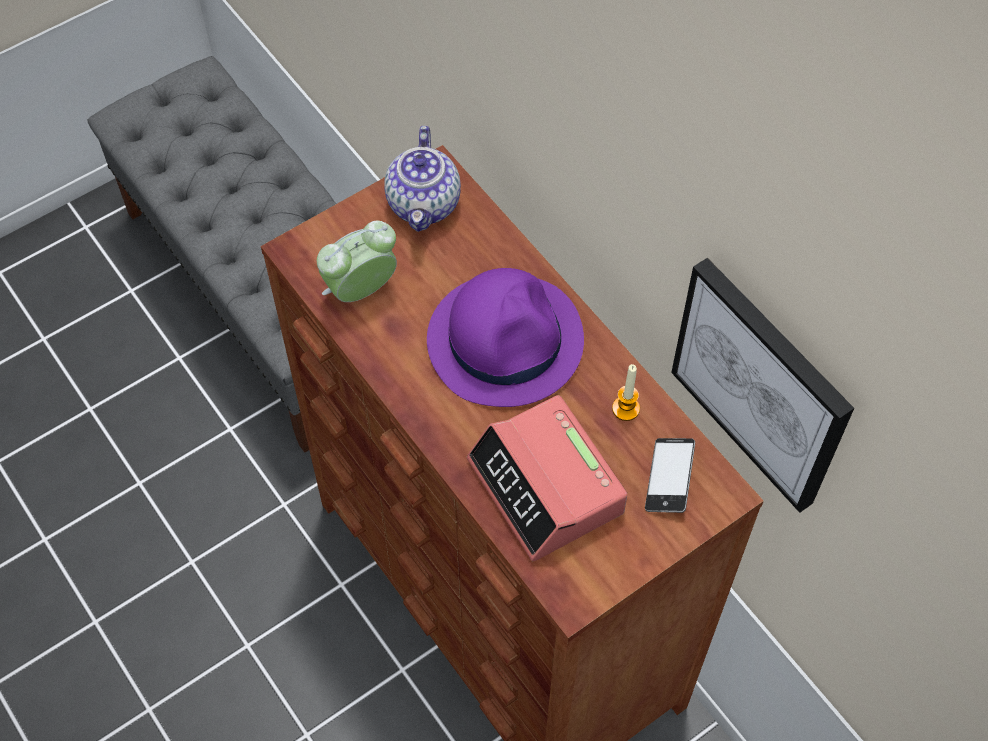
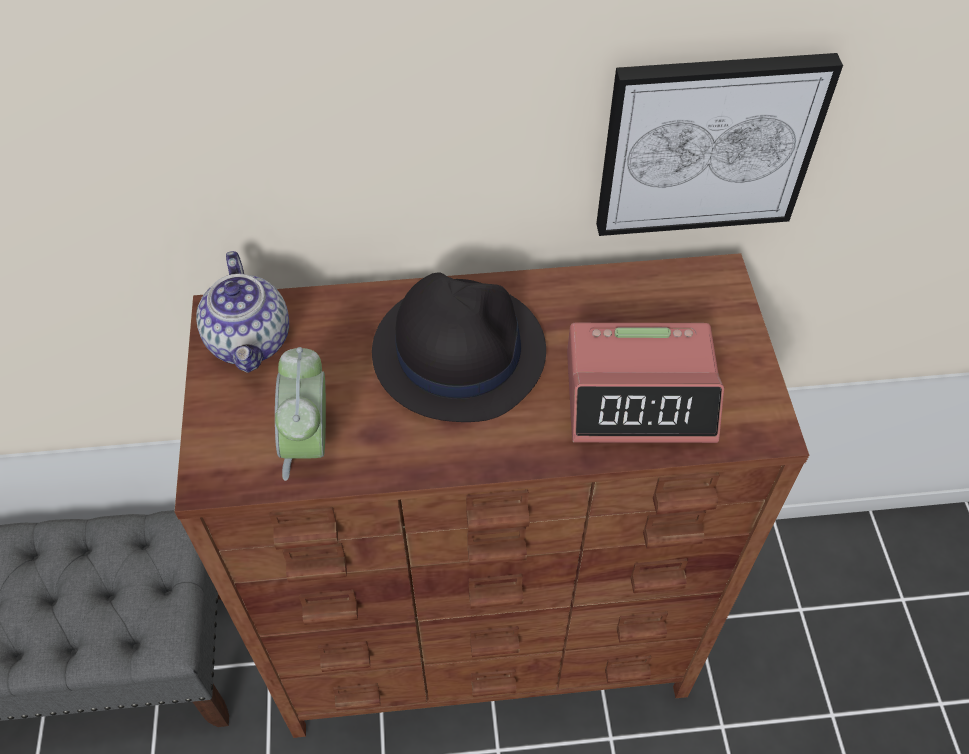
camera: 60 degrees left, 5 degrees down
teapot [384,126,461,232] -> teapot turned 45 degrees clockwise [196,251,289,373]
purple hat [427,268,584,407] -> black hat [372,273,546,422]
candle [612,364,640,421] -> none
phone [645,438,695,513] -> none

